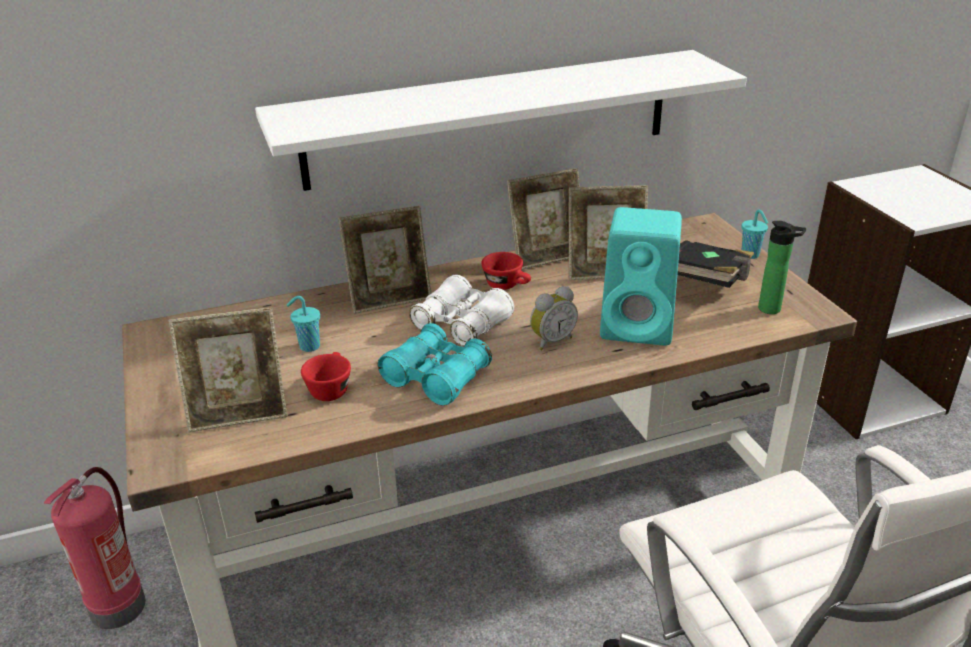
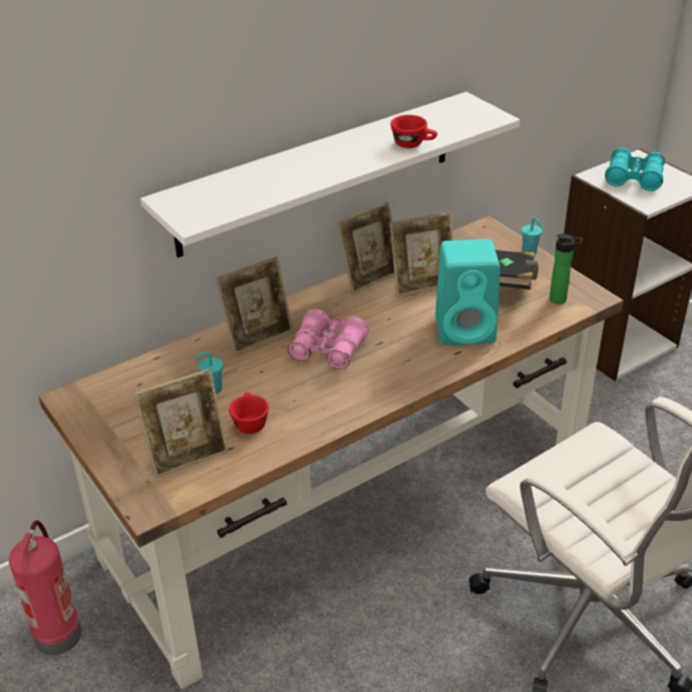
camera: 15 degrees left, 5 degrees up
turquoise binoculars [378,323,492,406] -> turquoise binoculars moved to [605,148,665,191]
white binoculars [409,275,514,346] -> pink binoculars [288,309,369,369]
red cup [482,252,531,290] -> red cup moved to [391,115,437,148]
alarm clock [530,286,578,350] -> none

